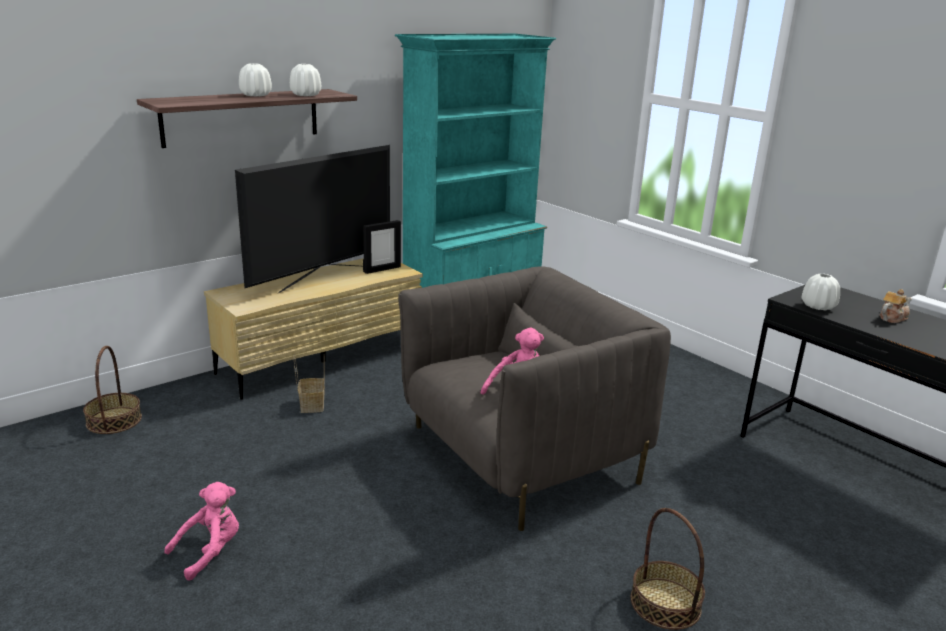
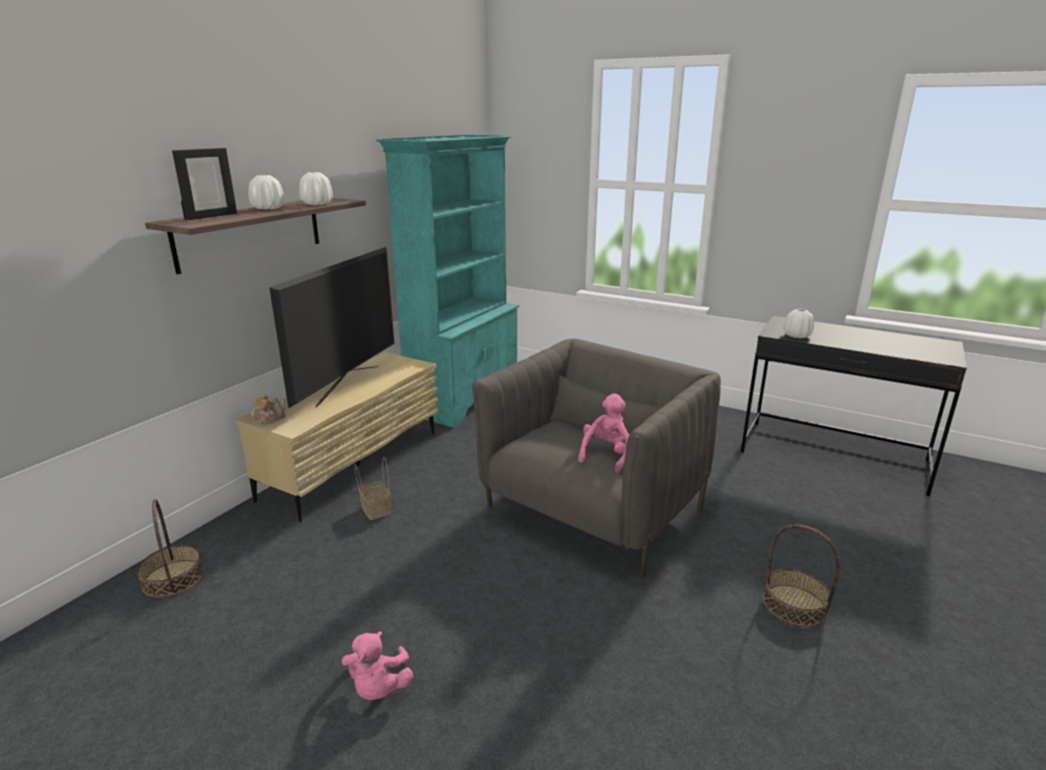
camera: 20 degrees left, 0 degrees up
pink plush toy [165,482,239,580] -> pink plush toy turned 150 degrees clockwise [342,631,413,700]
picture frame [363,220,401,274] -> picture frame moved to [172,148,237,220]
teapot [880,289,912,323] -> teapot moved to [251,395,286,425]

